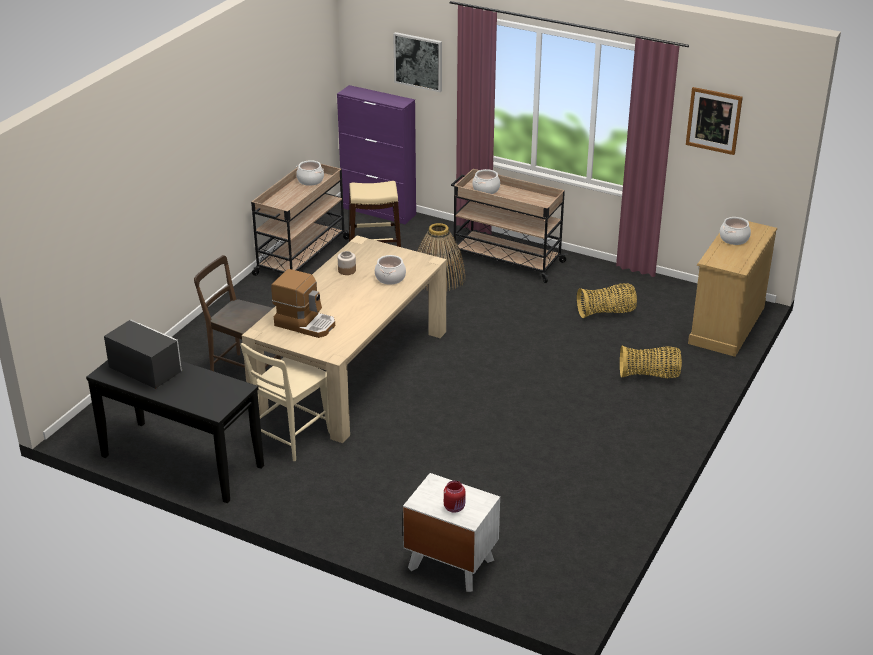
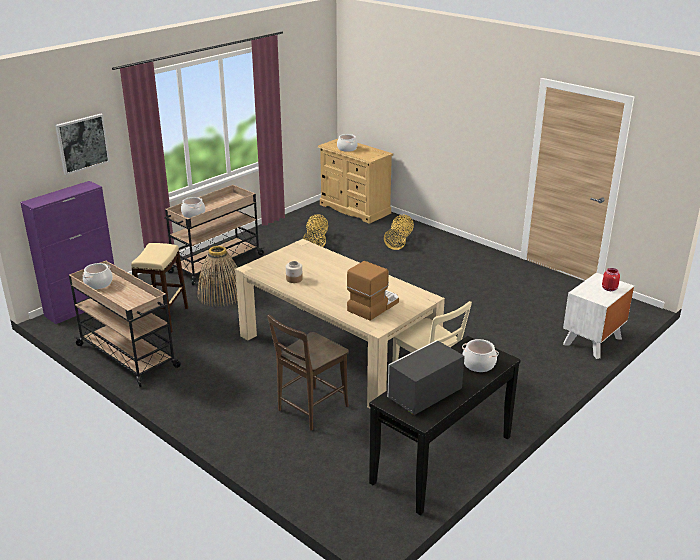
camera: 75 degrees left, 5 degrees down
cooking pot [375,255,406,285] -> cooking pot moved to [462,339,499,372]
picture [686,87,743,155] -> none

